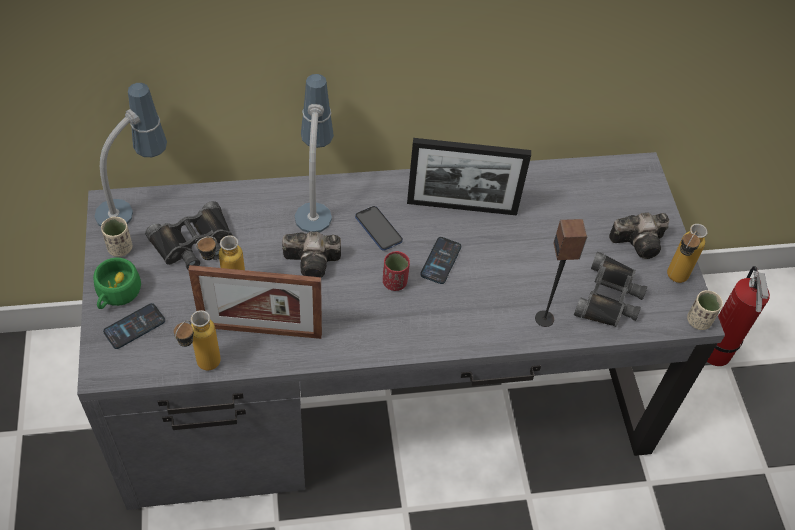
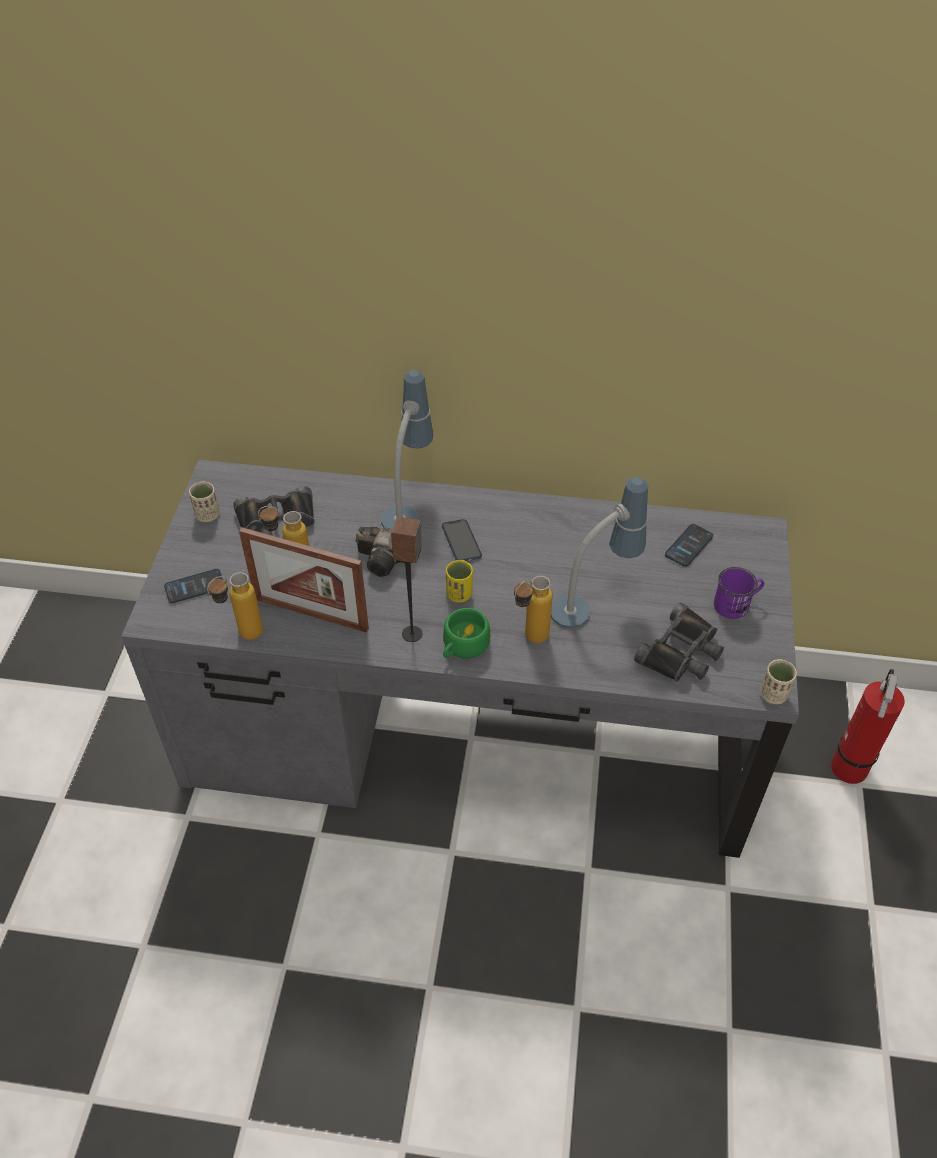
camera: 20 degrees right, 5 degrees down
green cup [93,258,141,309] -> green cup moved to [443,608,490,659]
table lamp [94,83,167,227] -> table lamp moved to [551,477,648,629]
red cup [383,251,410,291] -> yellow cup [446,560,473,602]
picture frame [407,138,531,216] -> none
phone [420,237,461,284] -> phone moved to [665,524,713,567]
speaker [535,219,588,327] -> speaker moved to [391,517,422,642]
camera [609,213,669,259] -> purple mug [714,567,764,619]
bottle [667,224,708,283] -> bottle moved to [514,576,553,643]

